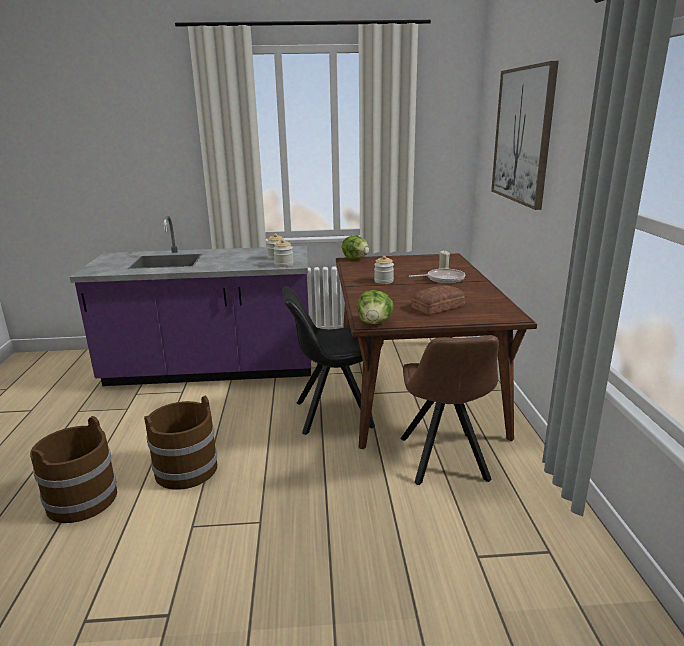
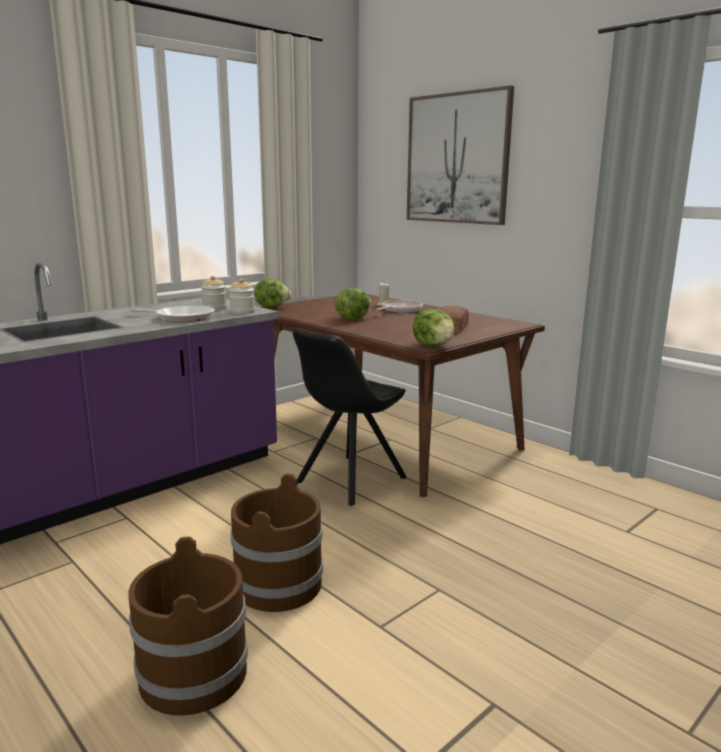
camera: 40 degrees left, 5 degrees down
jar [374,256,394,284] -> lettuce [335,288,371,319]
brown chair [400,336,499,485] -> none
none -> frying pan [130,305,215,322]

